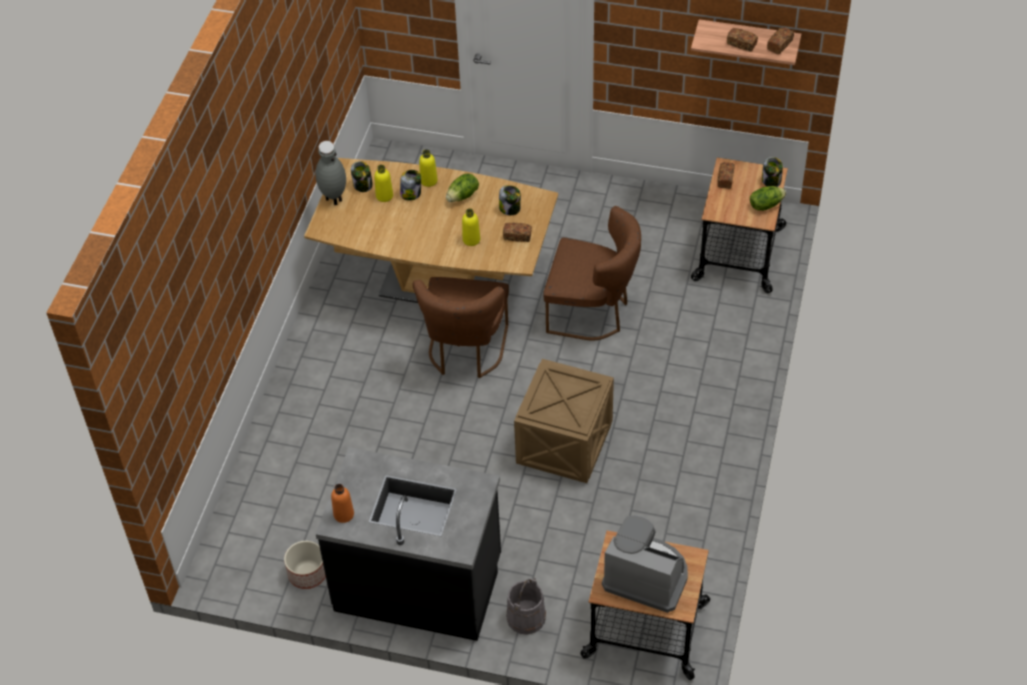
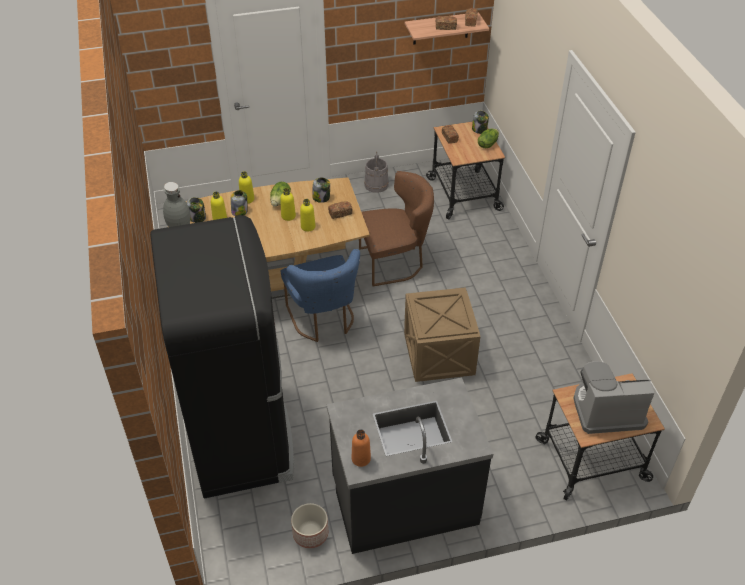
camera: 30 degrees left, 5 degrees down
brown chair [412,277,509,378] -> blue chair [280,249,360,342]
grey bucket [506,578,546,635] -> grey bucket moved to [364,151,389,193]
none -> black fridge [150,215,294,498]
none -> yellow bottle [280,188,296,221]

